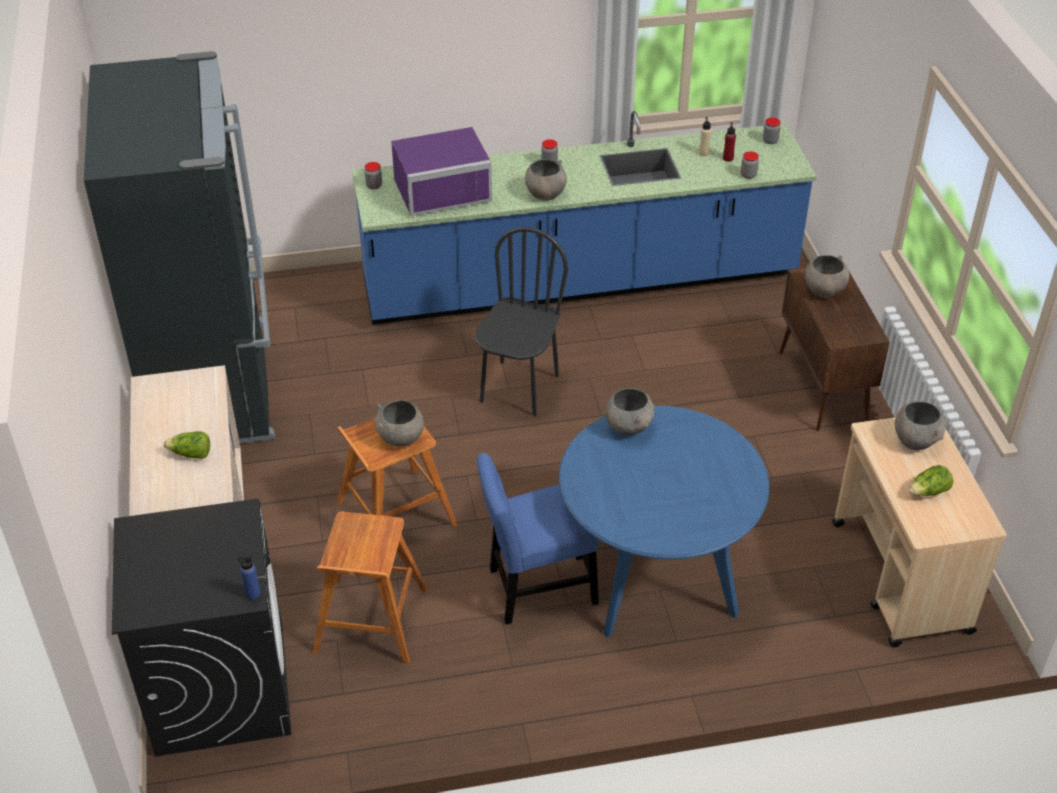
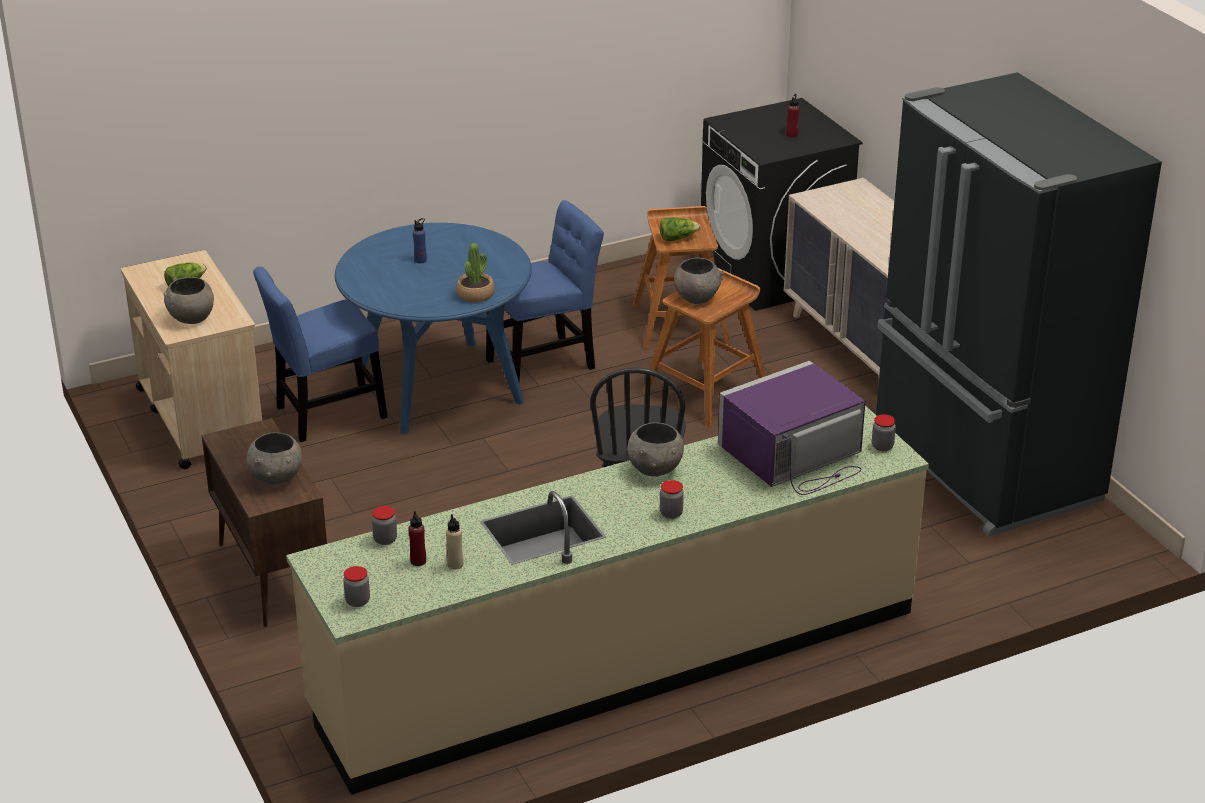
camera: 165 degrees right, 10 degrees down
lettuce [164,432,210,459] -> lettuce moved to [660,217,701,241]
blue bottle [238,556,260,600] -> blue bottle moved to [413,218,427,263]
blue counter [352,111,817,325] -> beige counter [286,405,929,795]
grey bowl [605,388,654,436] -> potted plant [456,243,495,302]
none -> blue chair [253,266,388,442]
none -> red bottle [786,94,799,138]

